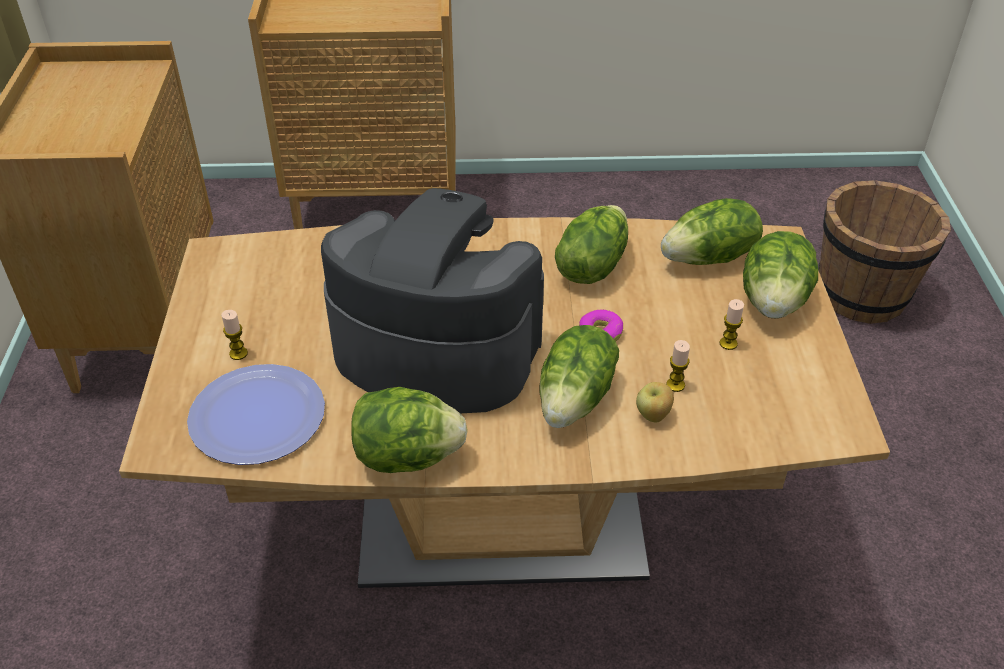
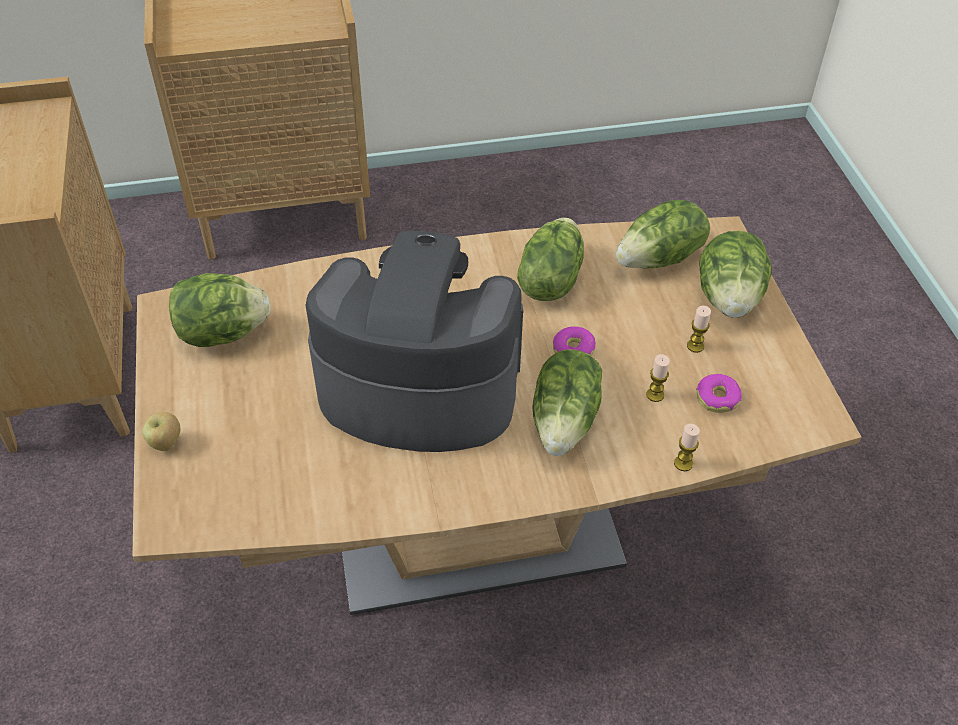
camera: 10 degrees left, 5 degrees up
plate [187,364,325,465] -> none
candle [221,310,248,360] -> candle moved to [674,424,700,471]
lettuce [351,387,468,473] -> lettuce moved to [169,273,271,347]
apple [636,382,674,422] -> apple moved to [142,412,180,451]
brown bucket [818,180,951,324] -> none
none -> donut [696,374,742,413]

